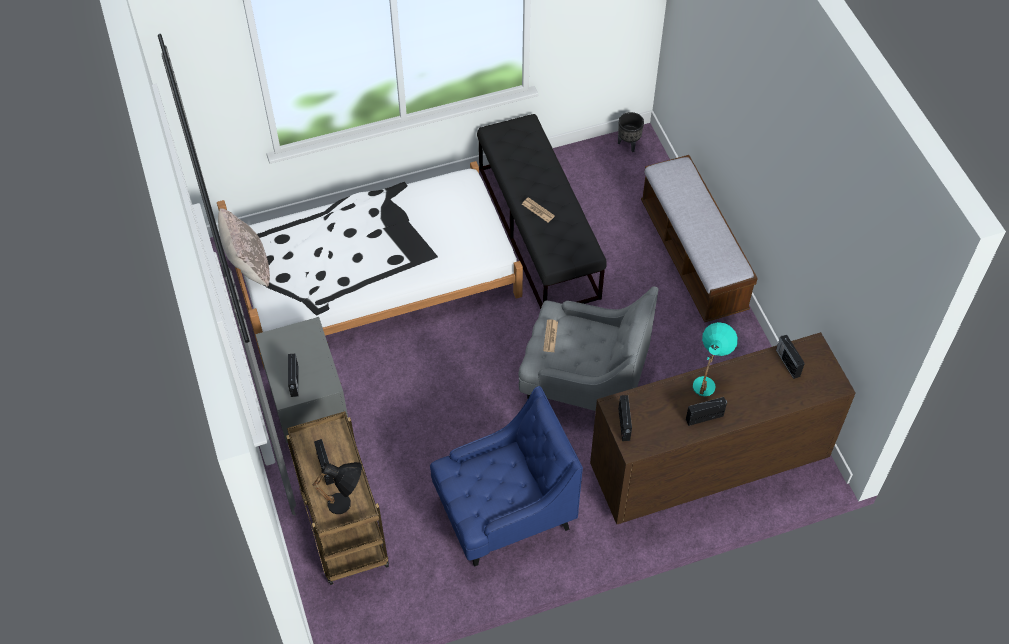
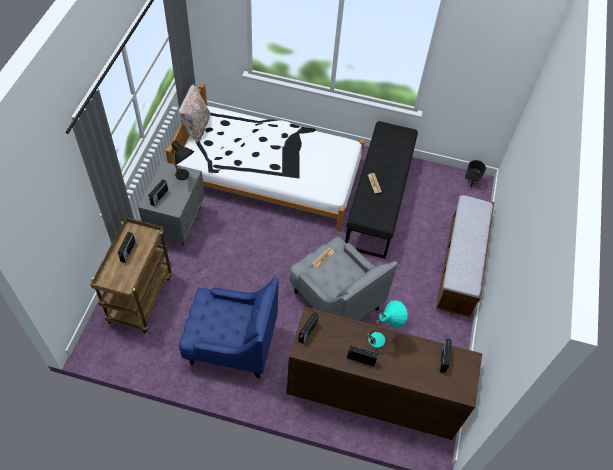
camera: 30 degrees right, 0 degrees up
black table lamp [313,462,362,514] -> black table lamp moved to [170,140,194,180]

